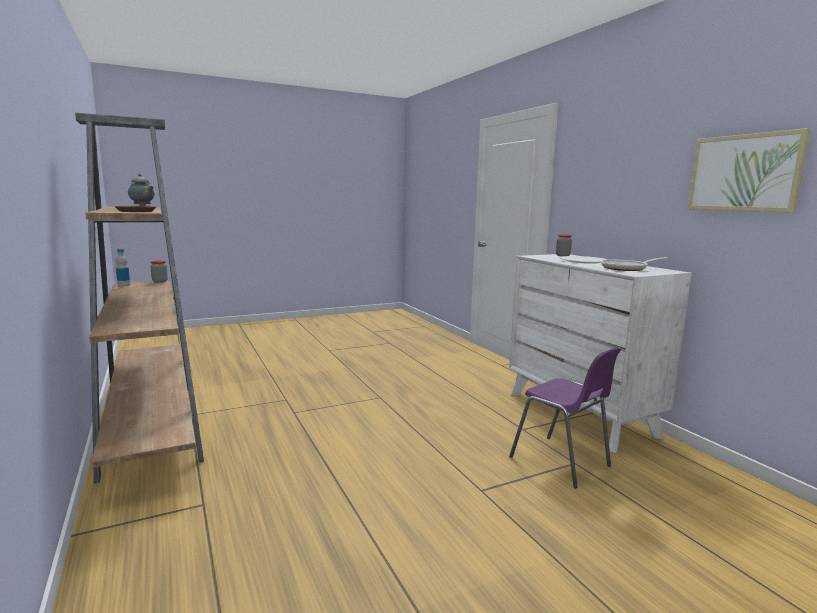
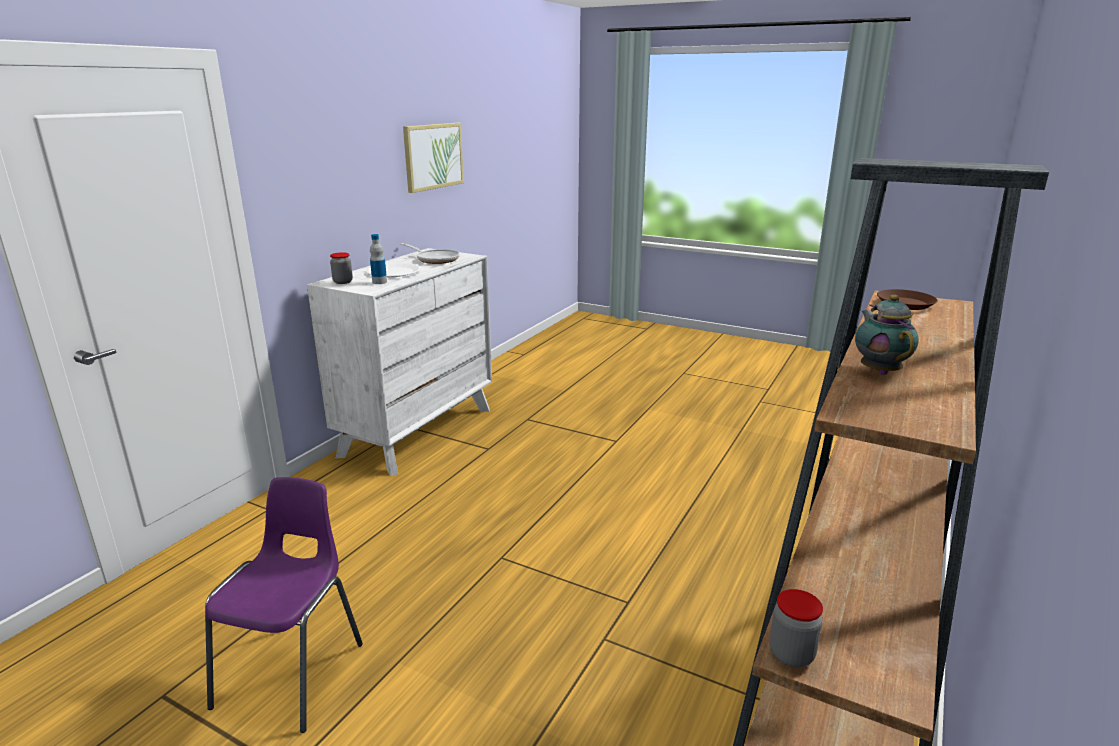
camera: 125 degrees left, 10 degrees up
bottle [116,249,130,287] -> bottle moved to [370,234,387,284]
purple chair [509,347,621,488] -> purple chair moved to [205,477,363,733]

